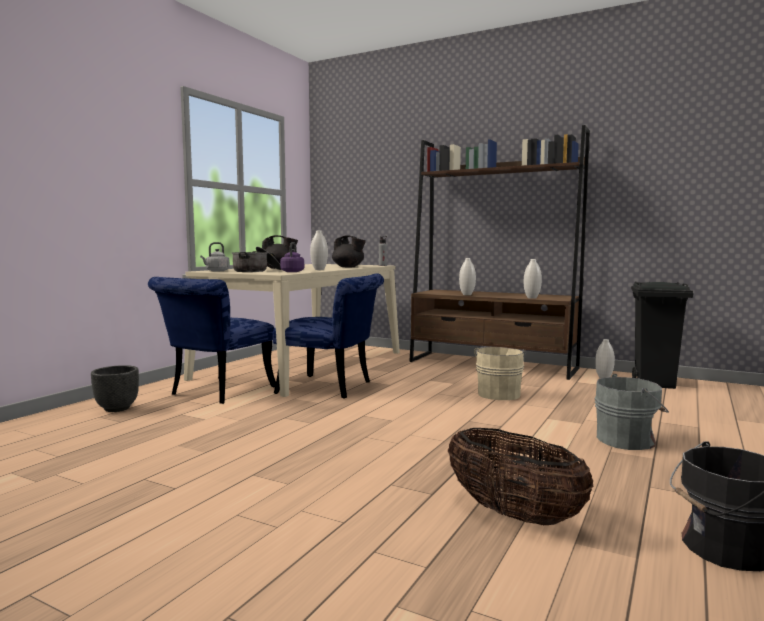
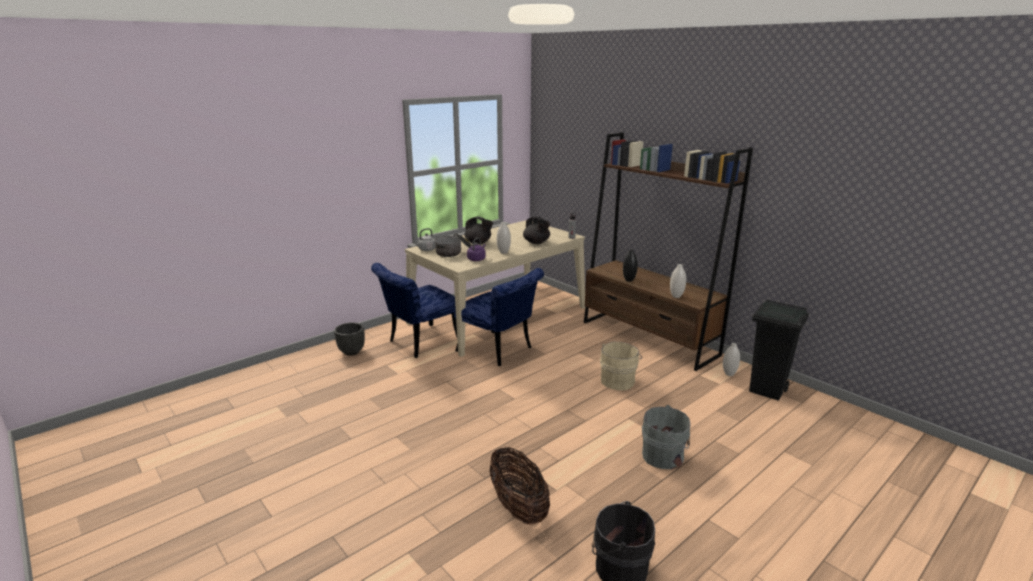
camera: 20 degrees right, 15 degrees up
white vase [459,258,476,295] -> black vase [623,250,638,282]

